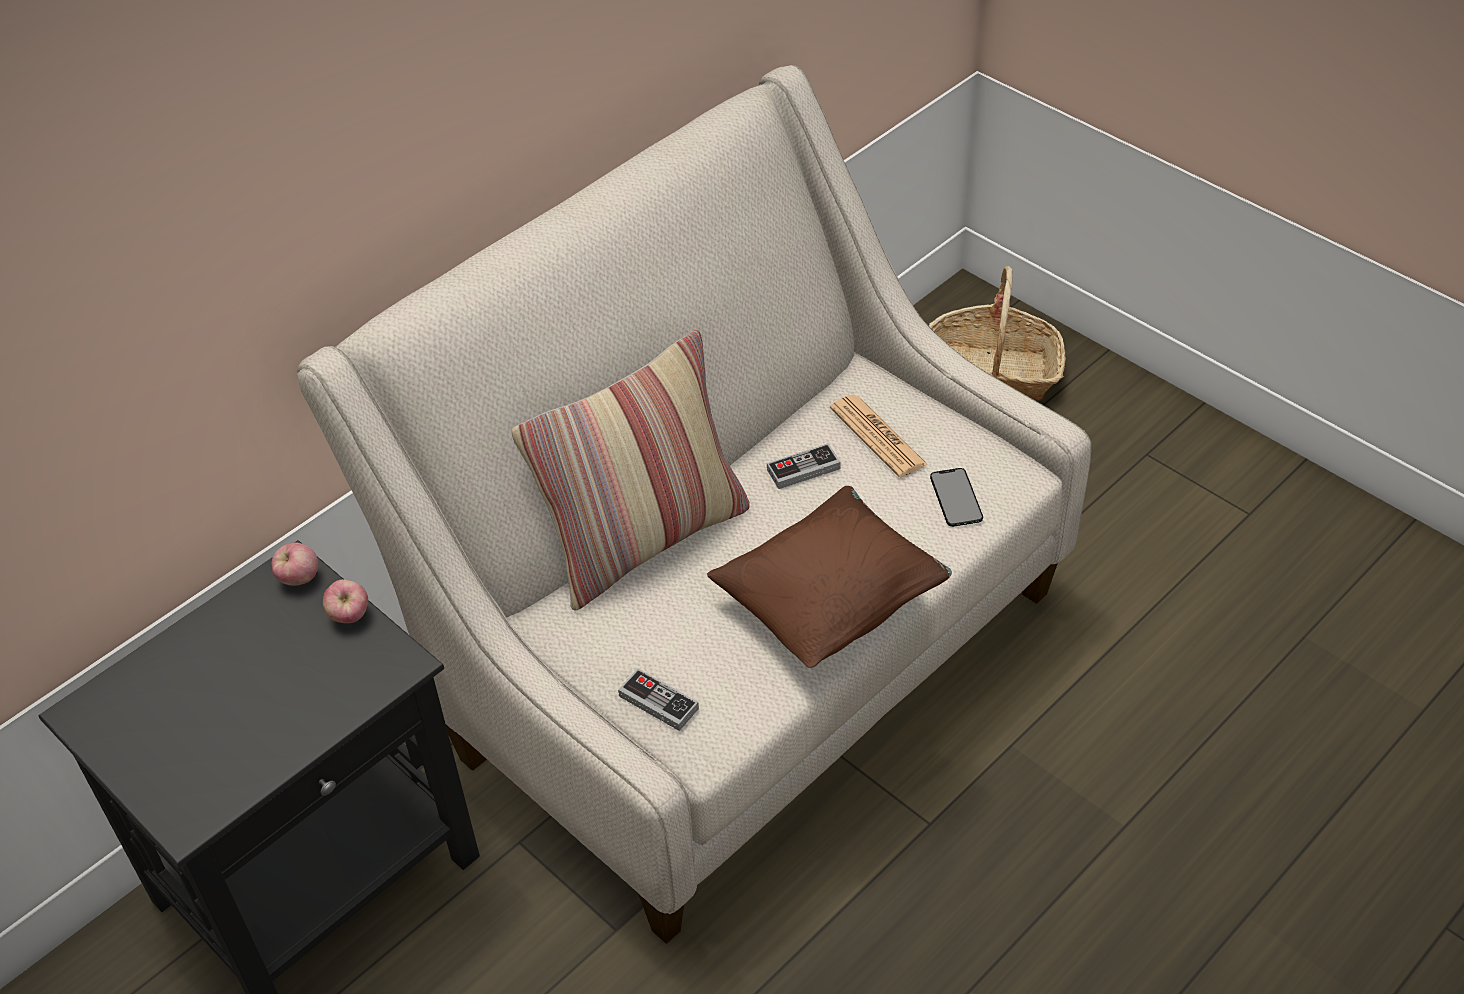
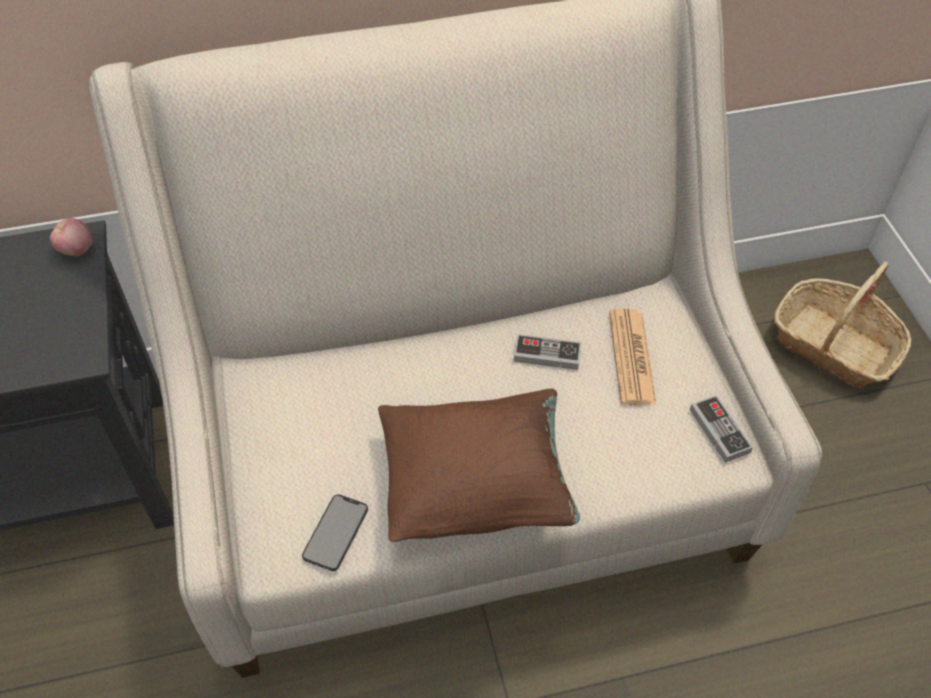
camera: 30 degrees right, 5 degrees up
apple [323,579,368,623] -> none
pillow [511,330,750,611] -> none
game controller [618,668,699,731] -> game controller moved to [690,395,753,463]
phone [930,468,983,527] -> phone moved to [302,494,368,571]

